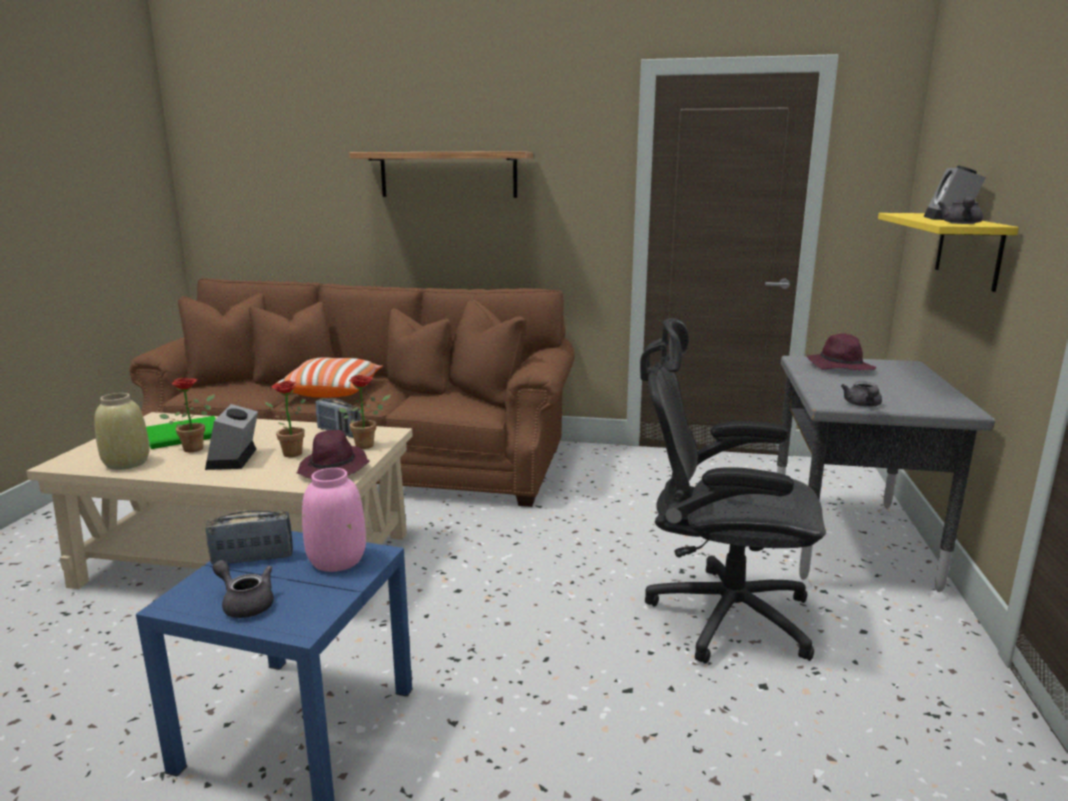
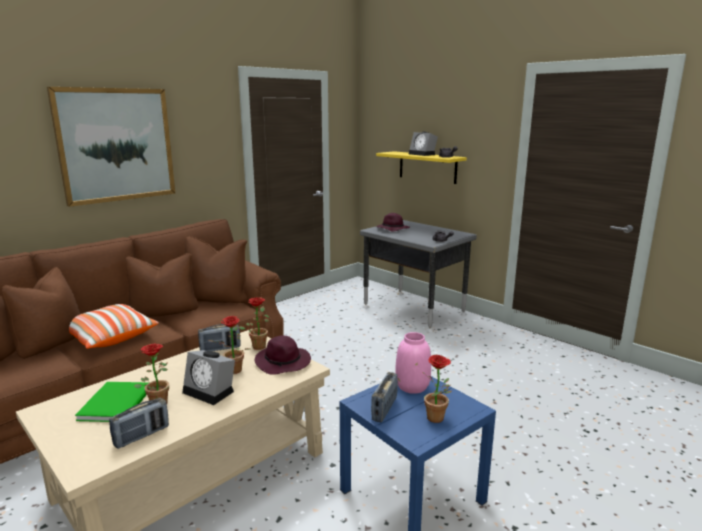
camera: 55 degrees left, 0 degrees up
beige vase [94,393,150,470] -> radio [109,398,169,449]
grey teapot [212,560,274,618] -> potted plant [424,355,452,423]
shelf [349,151,533,198] -> picture [47,87,175,207]
office chair [640,318,826,664] -> none

